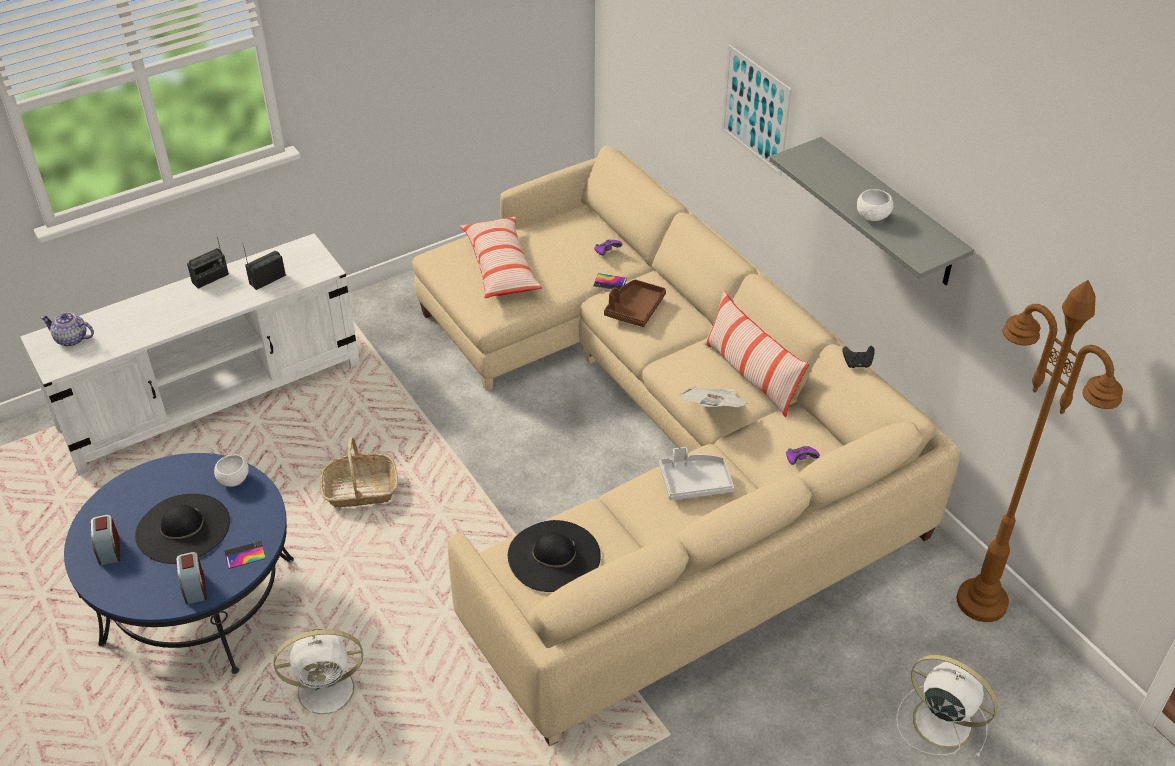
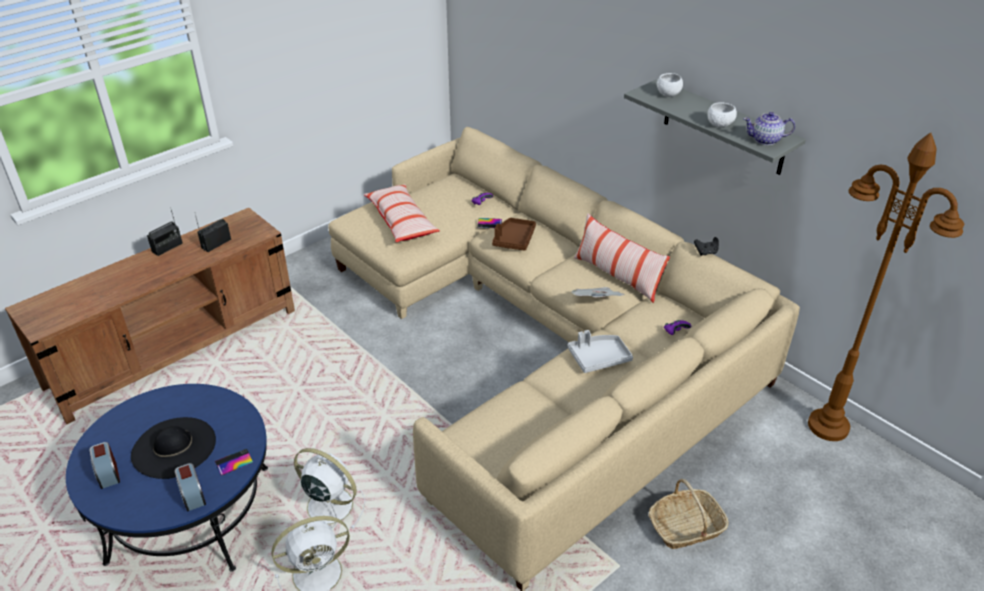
camera: 10 degrees left, 5 degrees down
white tv stand [20,233,360,476] -> brown tv stand [5,208,295,424]
teapot [40,312,94,347] -> teapot moved to [744,112,795,145]
white bowl [214,454,249,487] -> white bowl moved to [657,73,683,97]
basket [320,438,398,507] -> basket moved to [649,479,729,549]
black hat [508,520,601,592] -> none
picture [721,44,792,176] -> none
white fan [896,655,998,759] -> white fan moved to [294,448,365,530]

